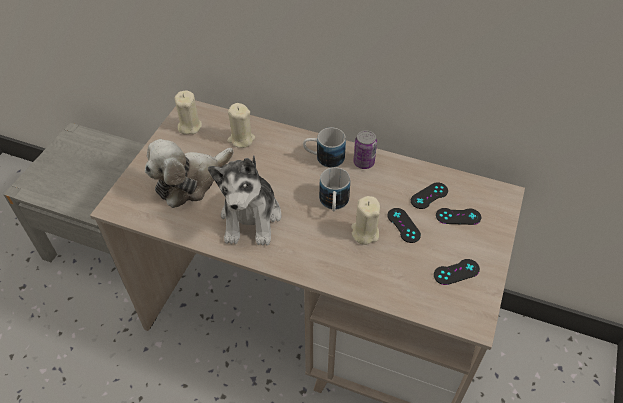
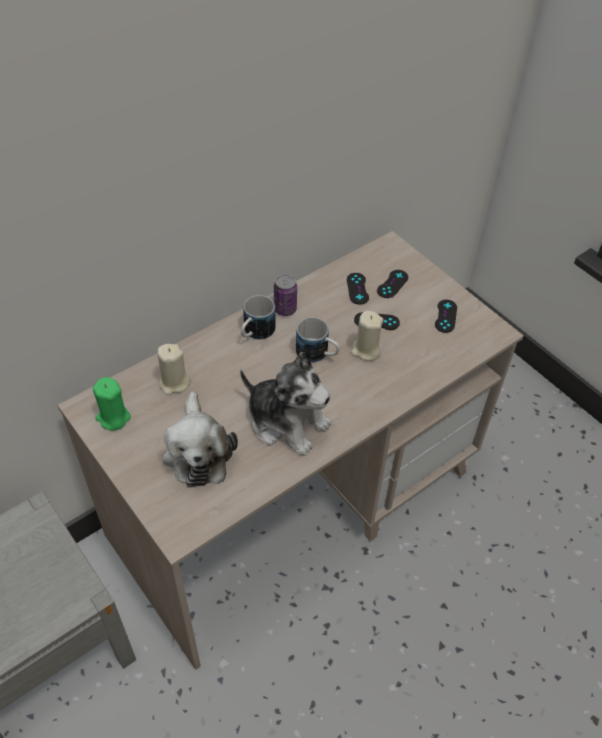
camera: 60 degrees left, 0 degrees up
beige candle [175,91,202,135] -> green candle [93,377,131,431]

